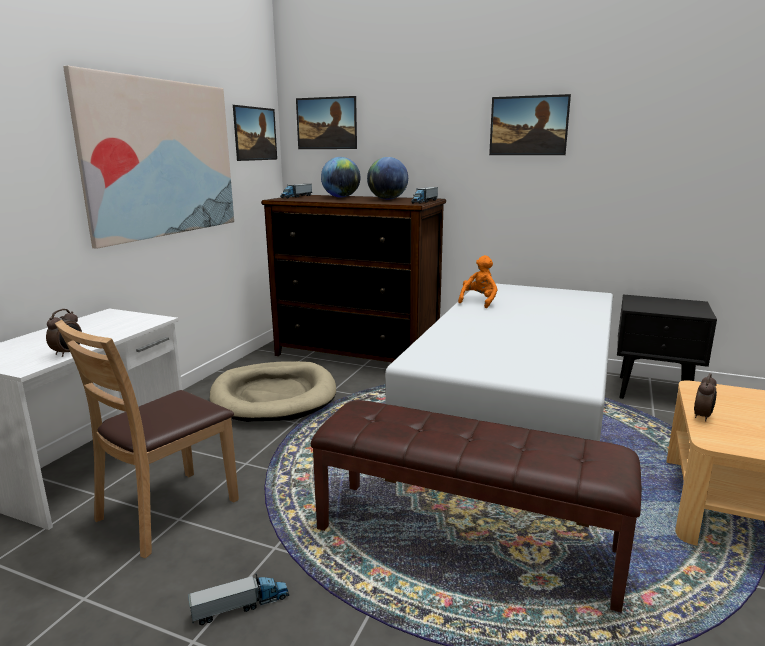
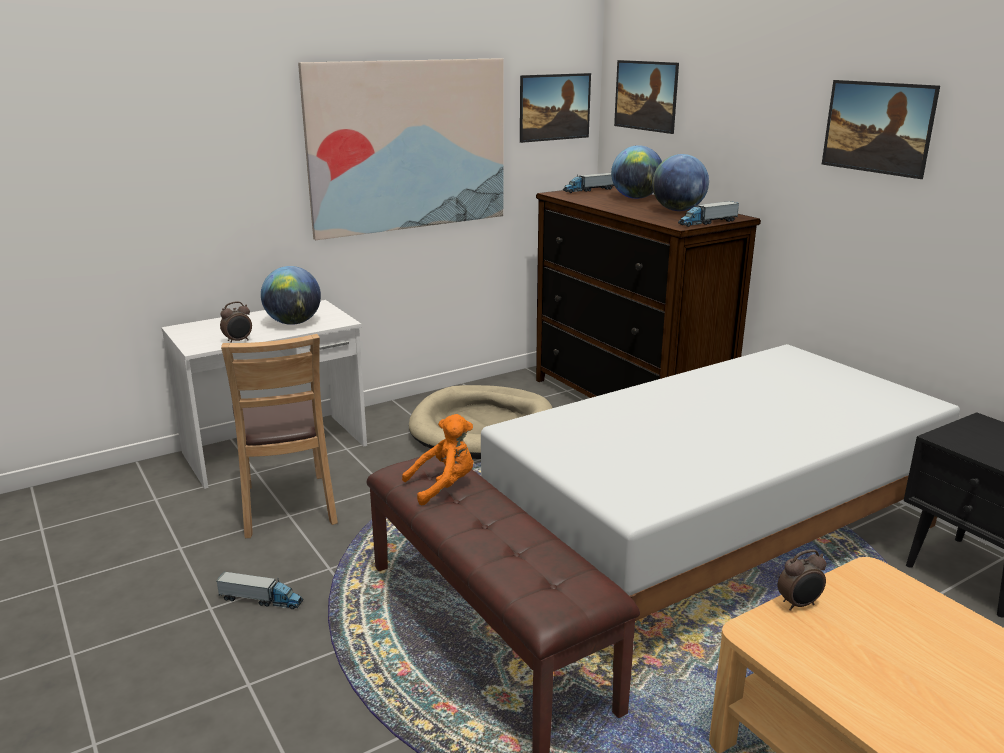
camera: 35 degrees right, 5 degrees up
brown chair [55,320,239,558] -> brown chair turned 90 degrees counterclockwise [221,334,338,538]
orange plush toy [458,255,498,308] -> orange plush toy moved to [402,414,473,505]
none -> globe [261,266,321,325]

